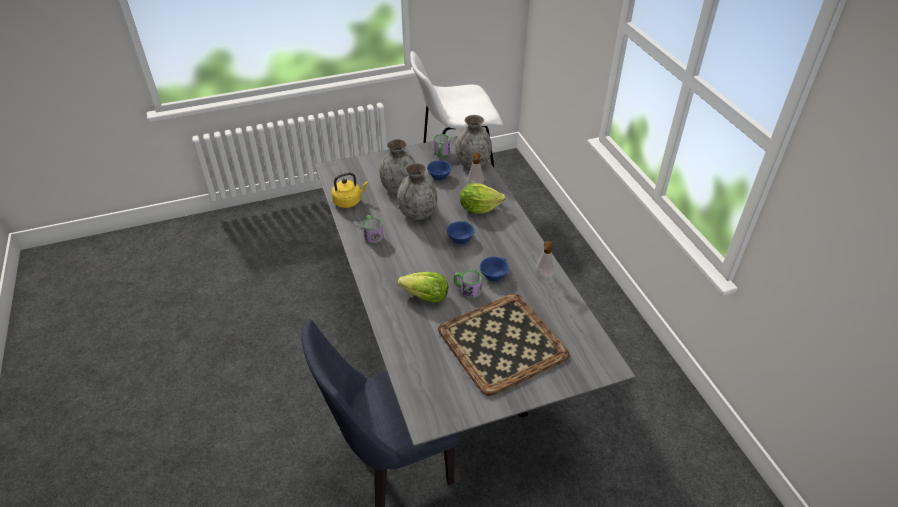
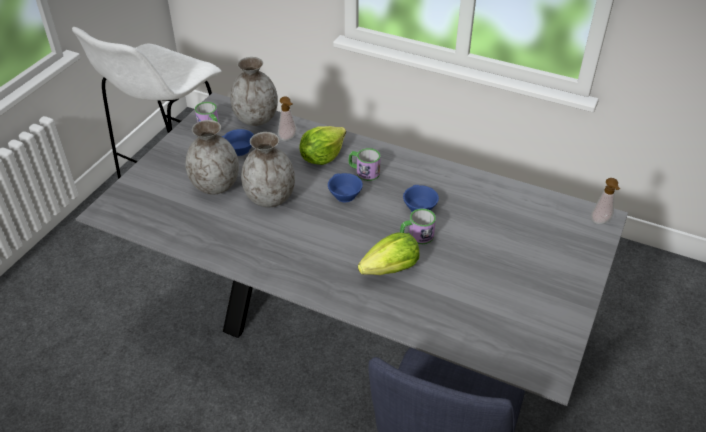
camera: 45 degrees left, 0 degrees up
yellow kettle [331,173,368,208] -> none
mug [363,215,383,244] -> mug moved to [348,148,381,181]
tray [438,294,570,396] -> none
soap dispenser [536,241,555,277] -> soap dispenser moved to [591,178,620,224]

